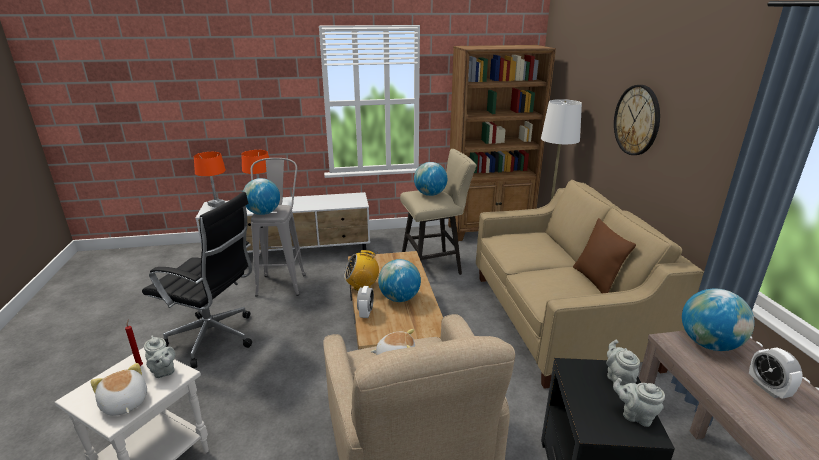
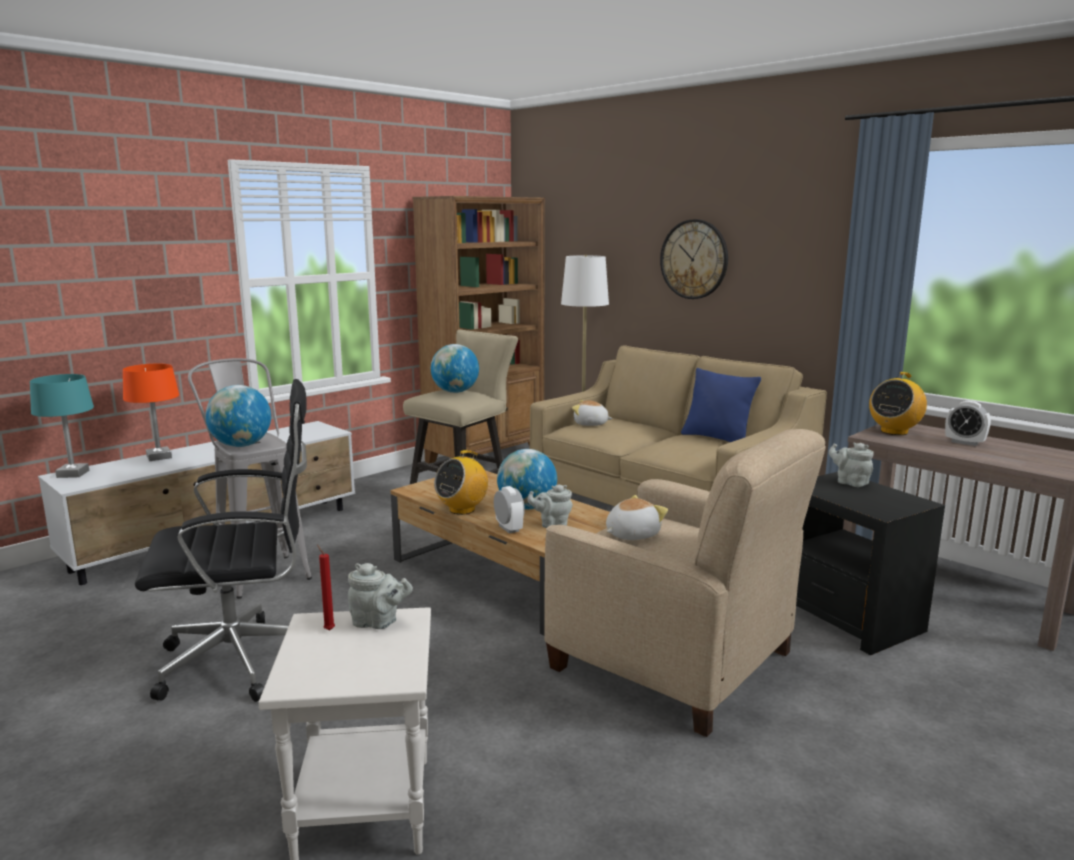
camera: 35 degrees left, 10 degrees down
plush toy [91,363,147,416] -> plush toy moved to [572,400,613,426]
orange table lamp [194,152,226,208] -> turquoise table lamp [30,374,94,478]
brown pillow [573,218,636,293] -> blue pillow [681,368,761,442]
grey teapot [613,378,665,427] -> grey teapot moved to [527,484,573,528]
globe [682,289,755,351] -> radio [869,372,927,435]

